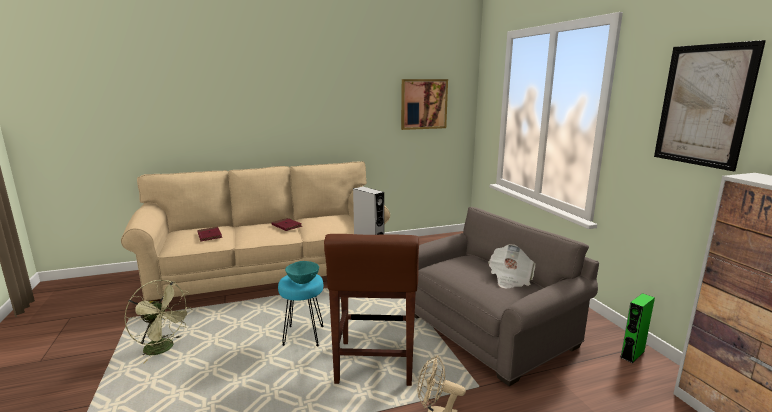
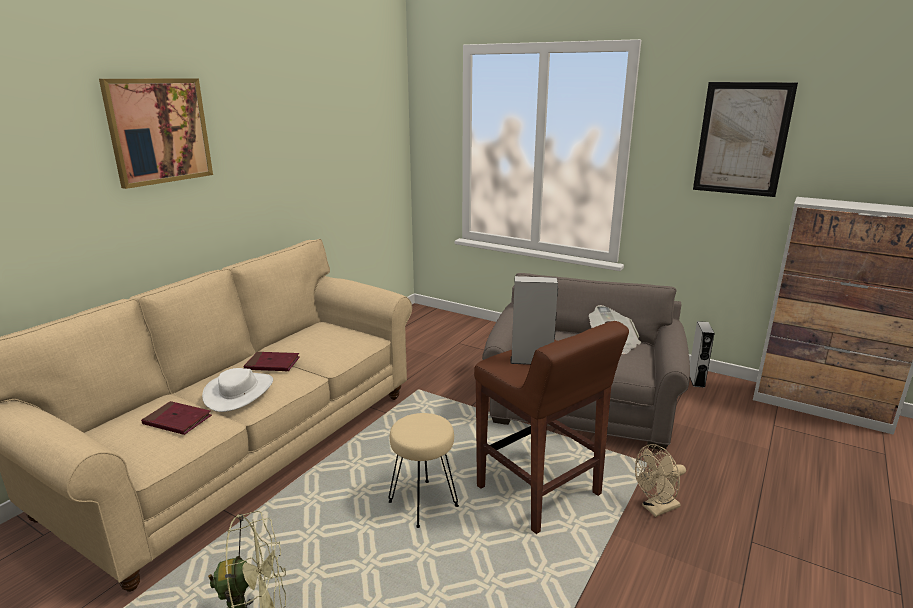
camera: 40 degrees left, 5 degrees up
turquoise stool [278,274,324,347] -> beige stool [389,413,459,528]
turquoise bowl [285,261,319,284] -> none
picture [401,79,448,130] -> picture moved to [99,78,213,189]
green speaker [620,293,655,363] -> grey speaker [690,321,714,388]
none -> white hat [202,368,273,412]

